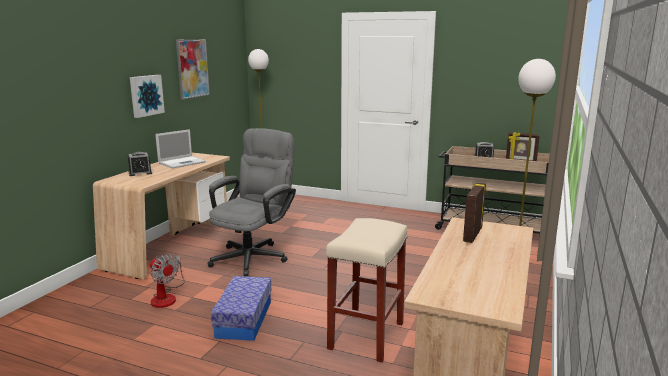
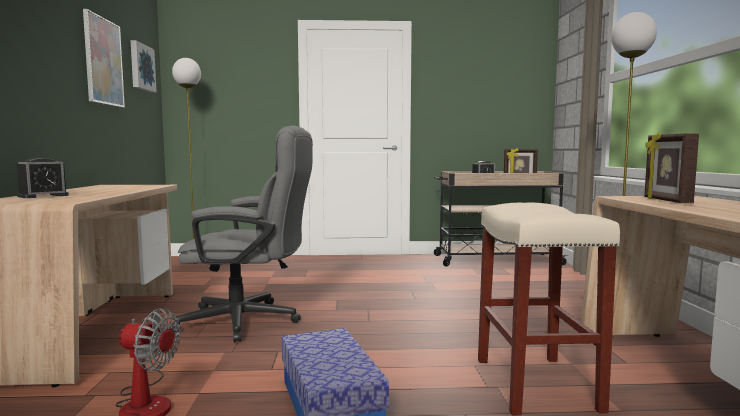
camera: 25 degrees left, 10 degrees down
picture [130,75,165,118] -> picture moved to [131,40,157,92]
laptop [155,129,206,169] -> none
grey office chair [207,128,296,276] -> grey office chair turned 90 degrees clockwise [170,125,313,342]

